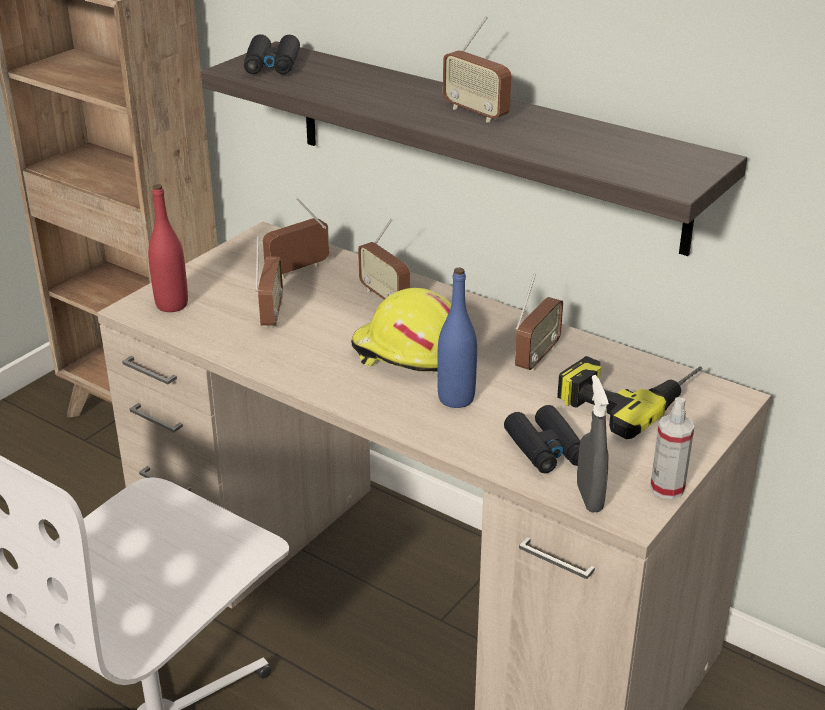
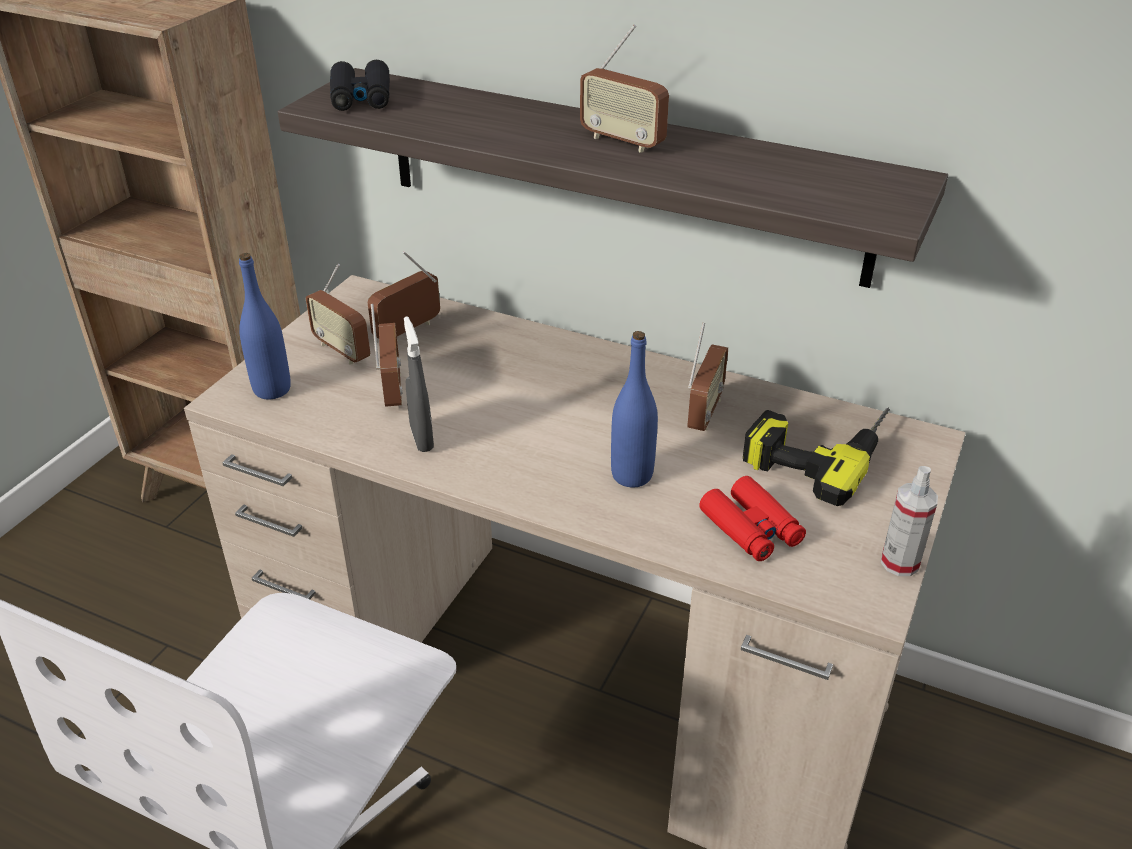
camera: 10 degrees left, 5 degrees up
red bottle [148,184,188,312] -> blue bottle [239,253,291,399]
yellow hard hat [351,288,452,372] -> none
radio [358,219,410,300] -> radio moved to [306,264,370,365]
black binoculars [504,405,580,473] -> red binoculars [699,476,806,561]
grey spray bottle [577,375,609,512] -> grey spray bottle moved to [404,316,434,452]

